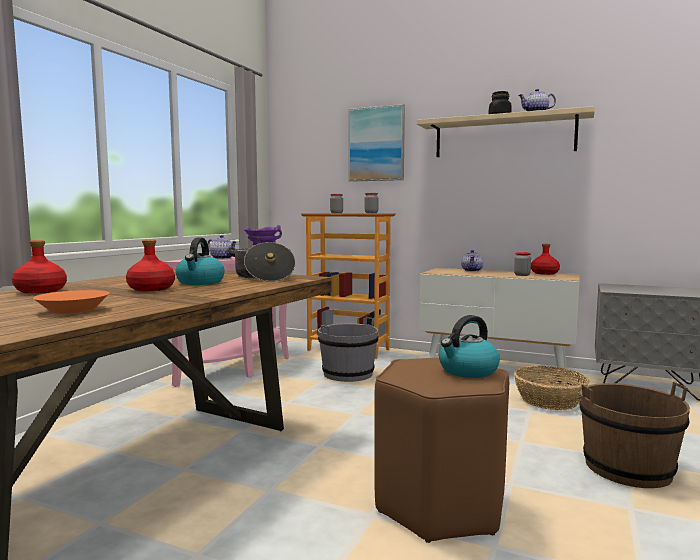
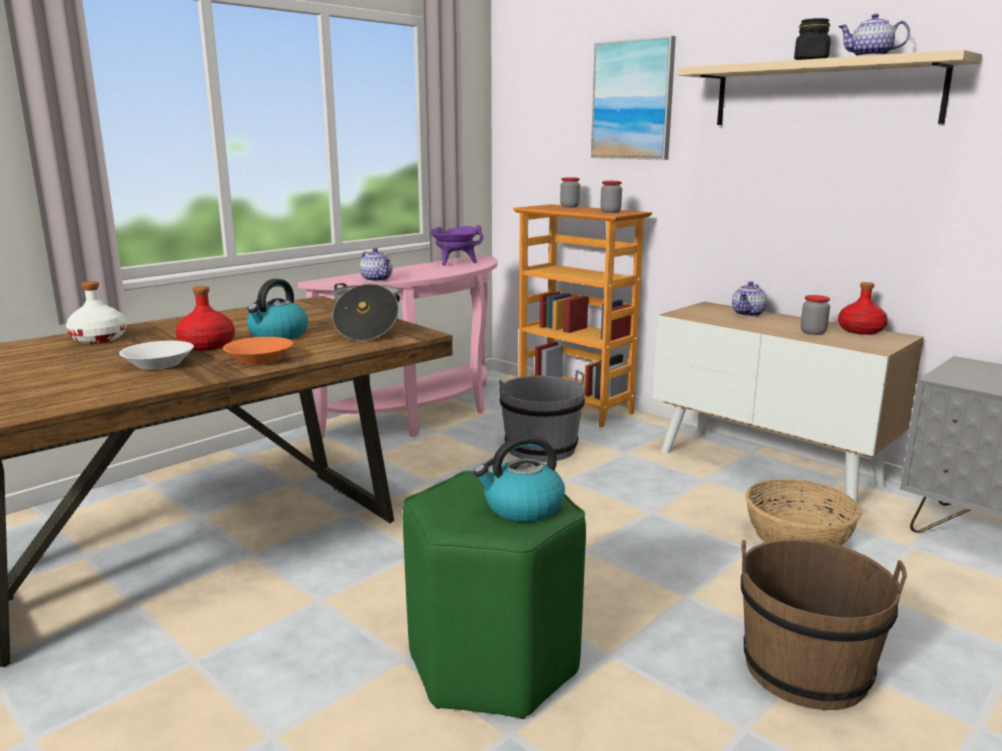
camera: 20 degrees right, 10 degrees up
red bottle [12,240,67,294] -> white bottle [66,281,126,344]
orange bowl [33,290,109,314] -> orange bowl moved to [223,337,293,365]
brown stool [374,357,509,543] -> green stool [403,471,586,719]
none -> white bowl [119,341,194,370]

